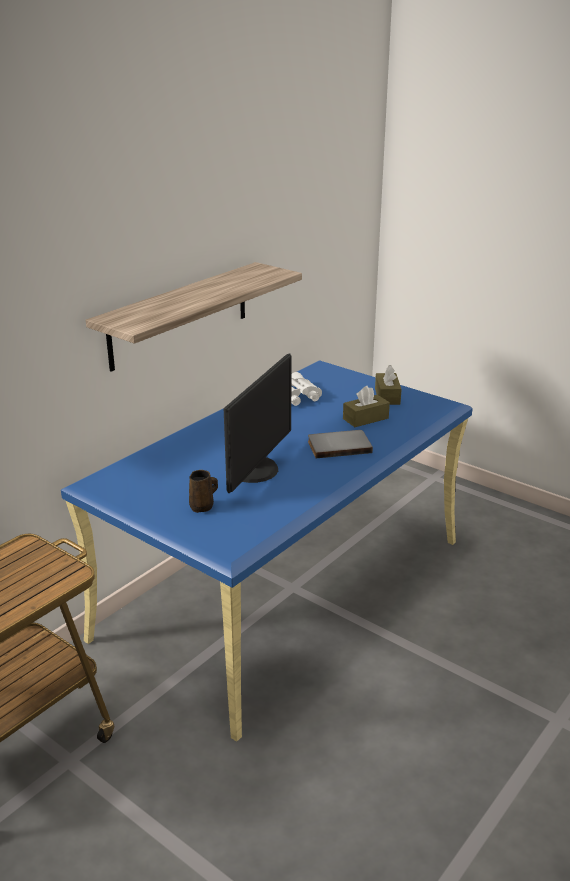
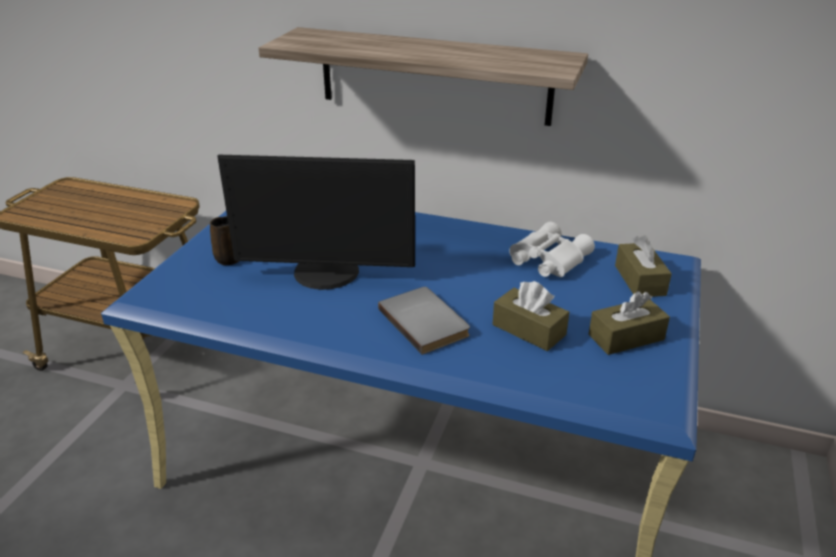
camera: 70 degrees right, 5 degrees up
none -> brown tissue box [615,235,672,297]

